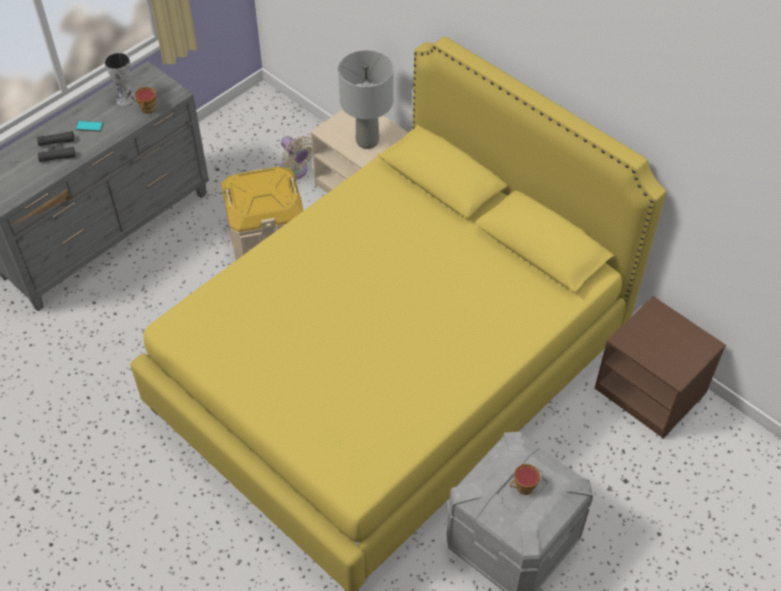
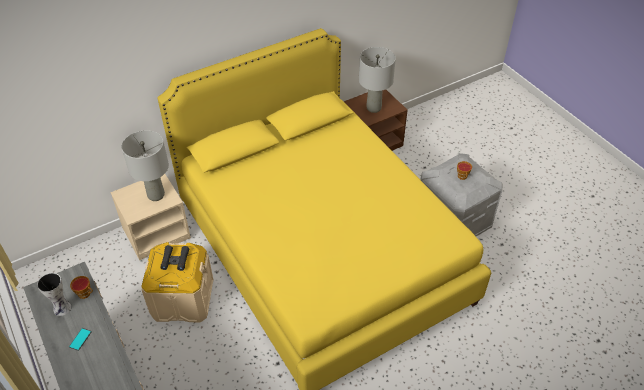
camera: 75 degrees left, 5 degrees down
black binoculars [37,131,76,162] -> black binoculars moved to [160,245,189,271]
beige fan [280,136,312,179] -> none
none -> grey table lamp [359,47,396,113]

